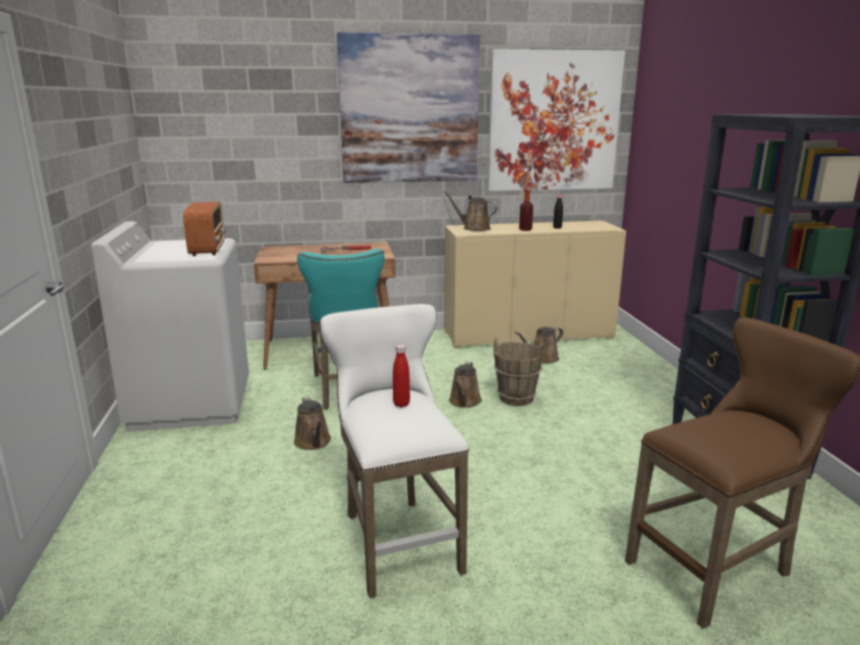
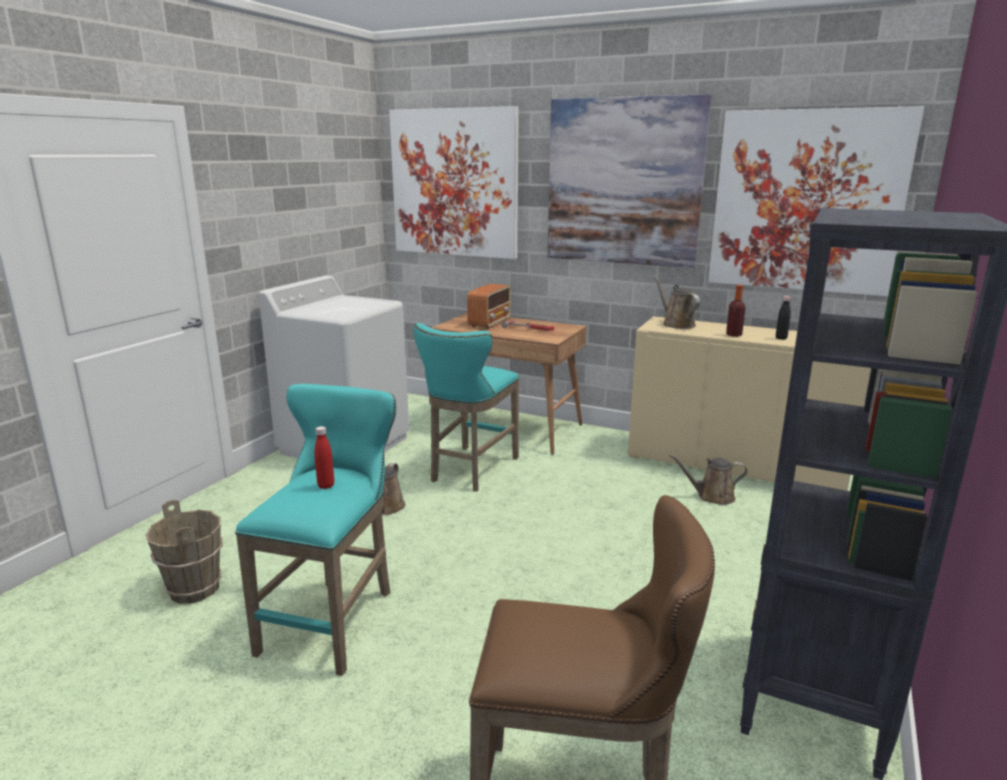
camera: 35 degrees right, 0 degrees up
radio [183,202,225,256] -> radio moved to [467,284,511,329]
white stool [319,304,469,598] -> turquoise stool [235,384,396,676]
brown watering can [449,362,482,408] -> none
brown bucket [494,337,545,406] -> brown bucket moved to [145,500,223,604]
none -> picture [389,106,519,259]

